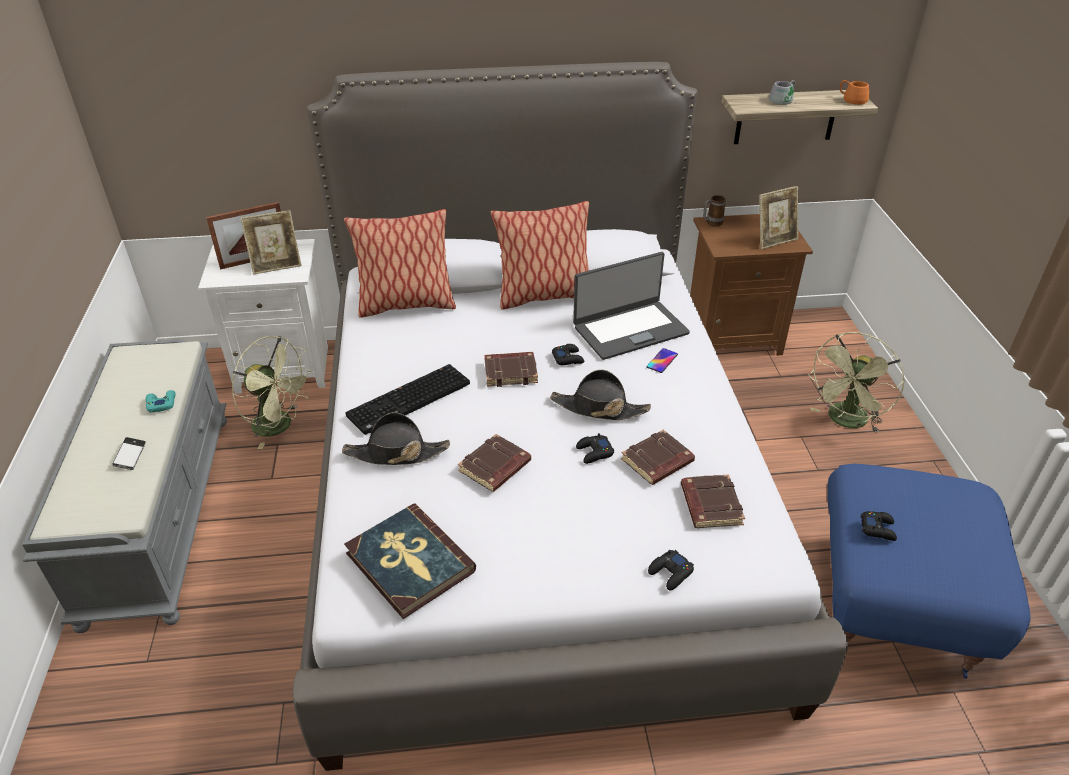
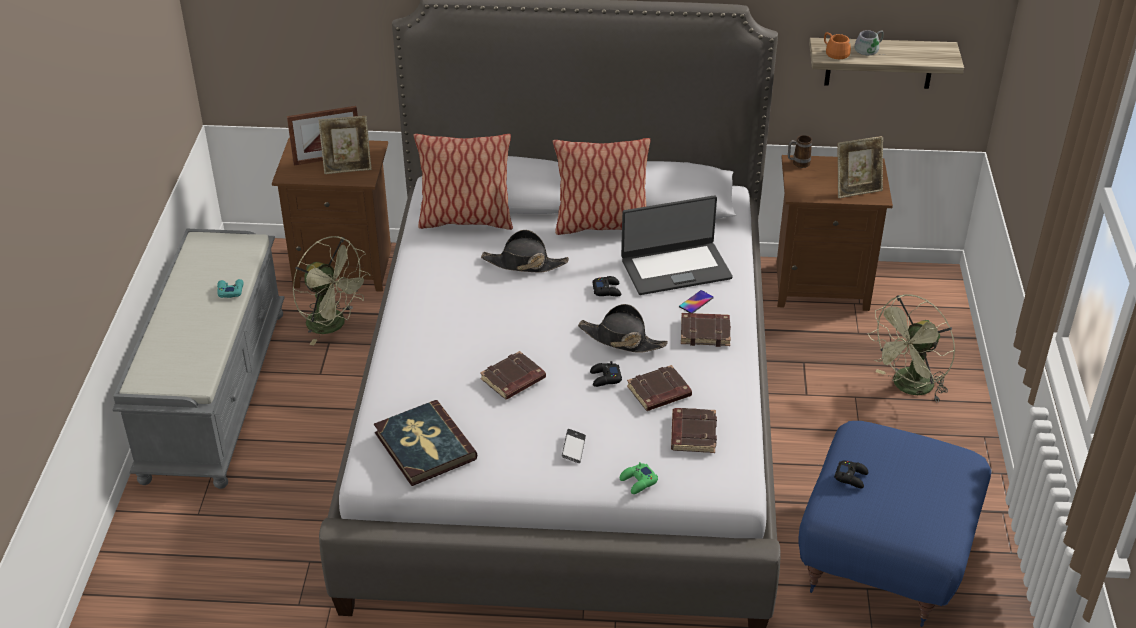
camera: 10 degrees right, 0 degrees up
phone [112,437,146,470] -> phone moved to [562,429,586,463]
white nightstand [198,239,328,394] -> brown nightstand [272,138,391,292]
black hat [342,412,450,465] -> black hat moved to [481,230,569,273]
keyboard [345,364,470,435] -> none
brown book [484,352,538,387] -> brown book moved to [681,313,731,347]
black game controller [648,550,694,590] -> green game controller [620,462,658,494]
orange mug [840,80,869,105] -> orange mug moved to [824,32,851,59]

